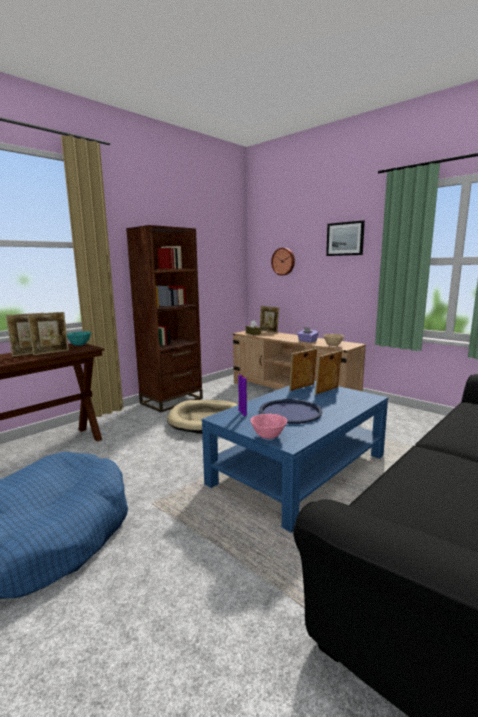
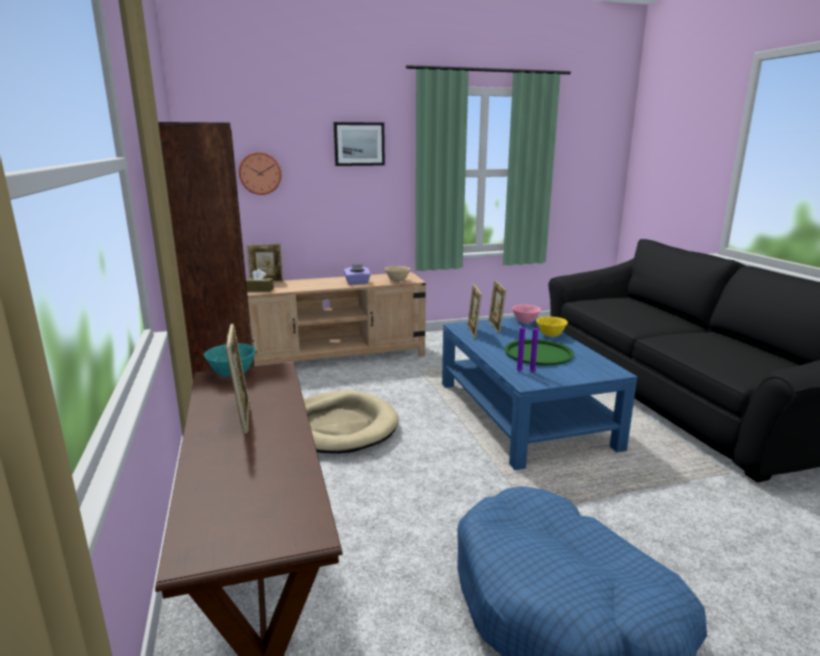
camera: 60 degrees left, 5 degrees up
picture frame [27,312,69,356] -> none
pink bowl [251,414,287,439] -> pink bowl moved to [512,305,541,323]
blue tray [259,399,322,424] -> green tray [505,339,574,365]
none -> yellow bowl [536,317,568,337]

